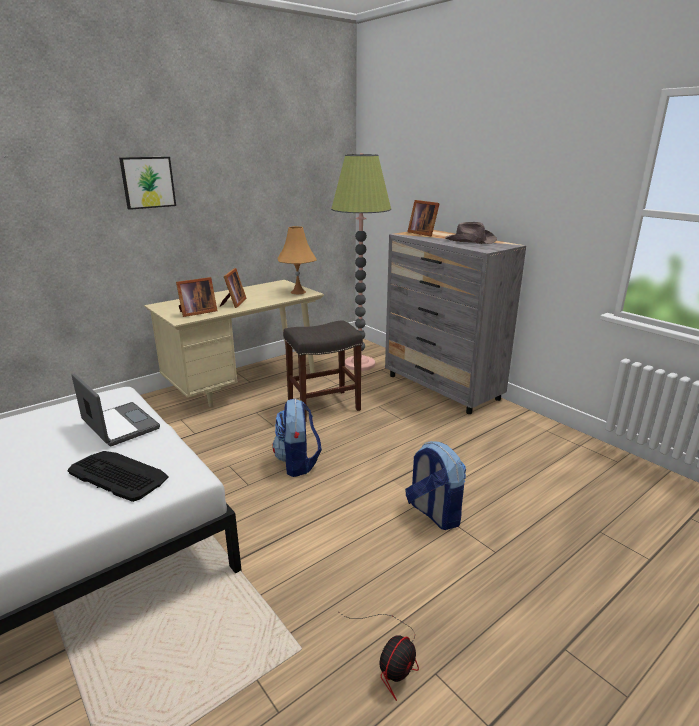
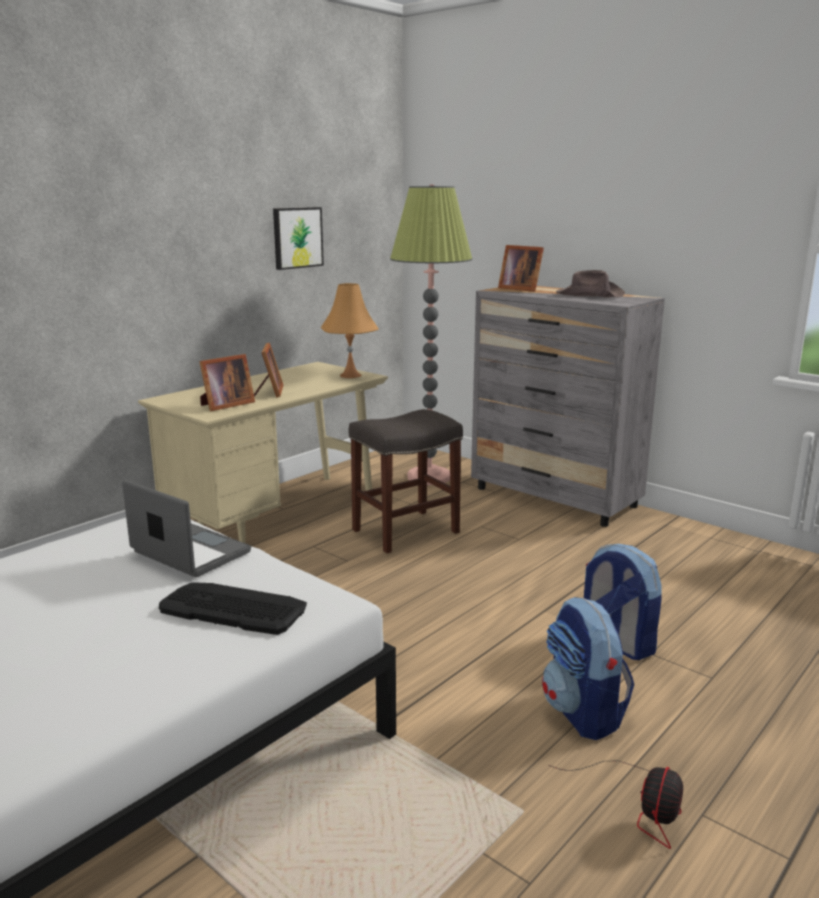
camera: 10 degrees left, 5 degrees down
picture [119,157,176,210] -> picture moved to [273,207,324,270]
backpack [272,399,322,477] -> backpack moved to [542,597,634,740]

